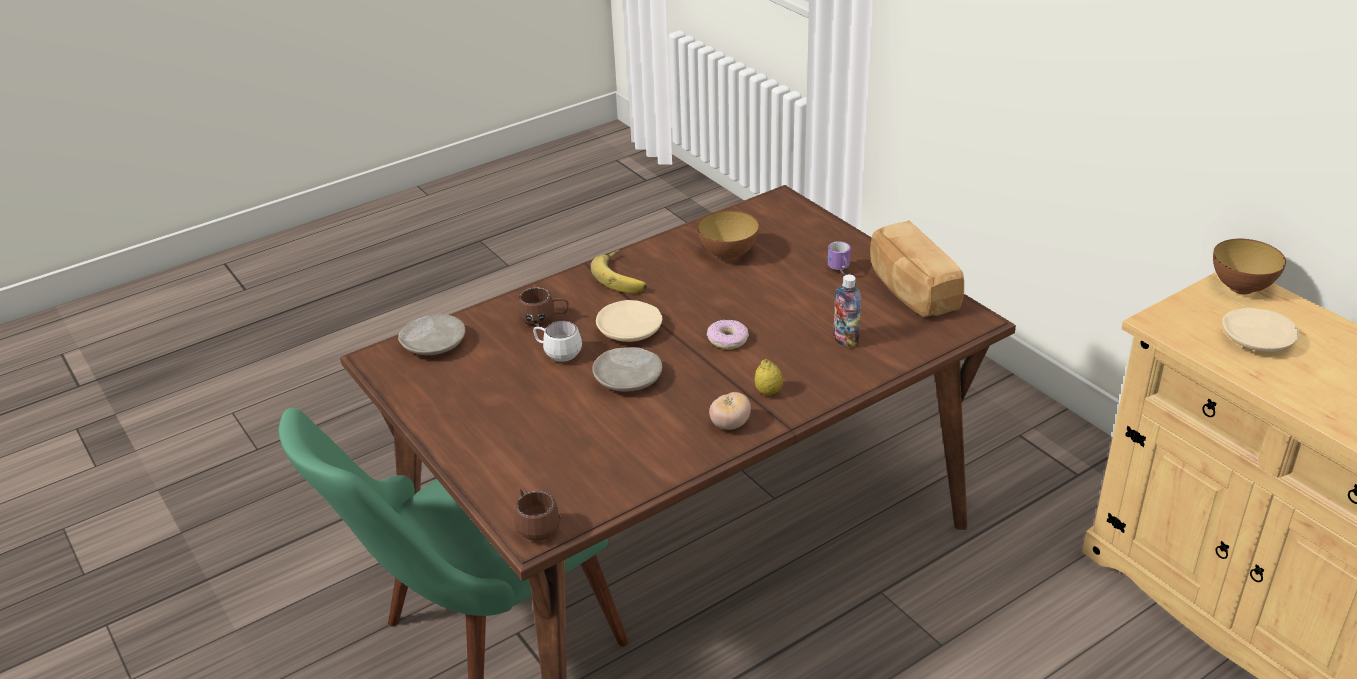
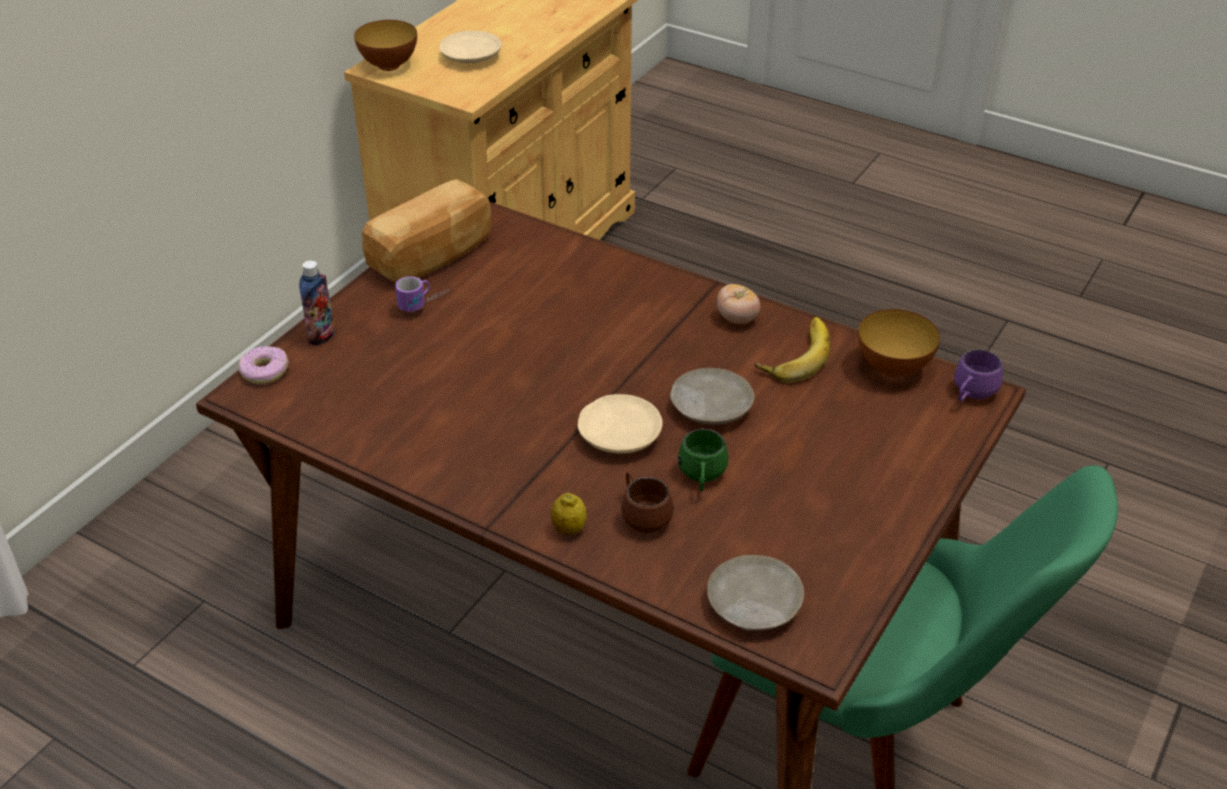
camera: 115 degrees left, 5 degrees up
brown mug [514,487,560,541] -> purple mug [954,349,1003,401]
white mug [533,321,582,362] -> green mug [678,429,728,491]
banana [591,250,647,293] -> banana moved to [755,317,830,383]
bowl [698,210,759,261] -> bowl moved to [858,309,940,378]
donut [707,320,749,349] -> donut moved to [239,346,289,384]
lemon [754,359,783,395] -> lemon moved to [551,493,587,535]
bottle [833,275,861,348] -> bottle moved to [299,260,335,346]

